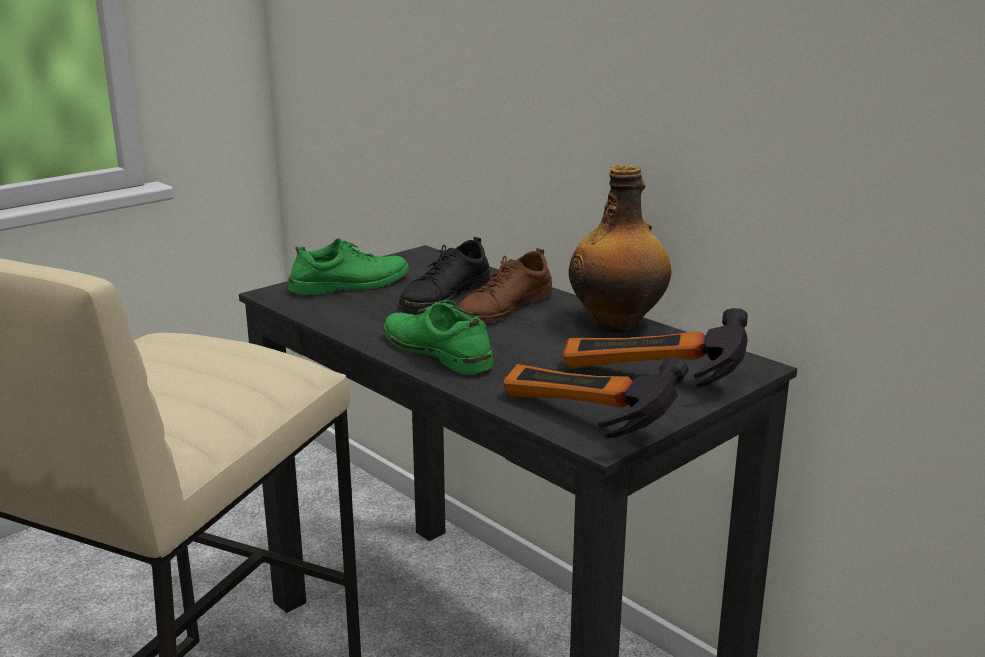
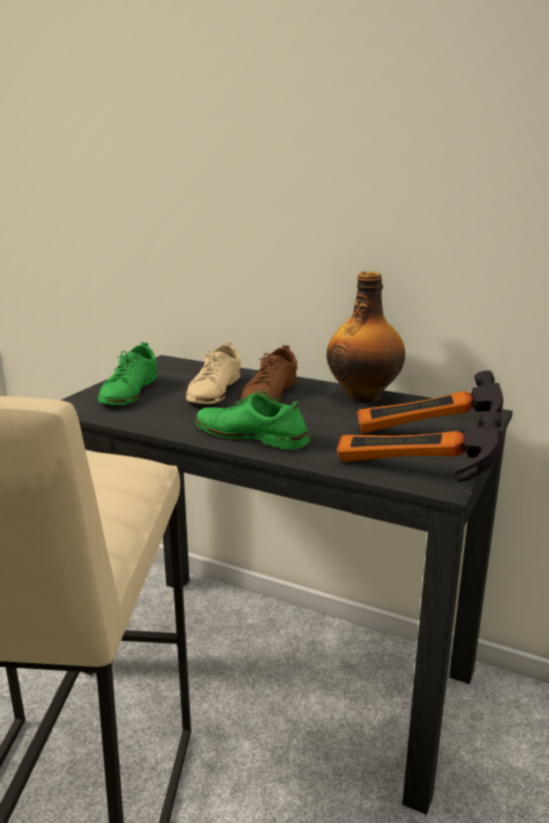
camera: 20 degrees left, 0 degrees up
green shoe [288,238,409,295] -> green shoe turned 150 degrees clockwise [98,342,158,405]
black shoe [399,237,490,310] -> beige shoe [186,342,241,404]

